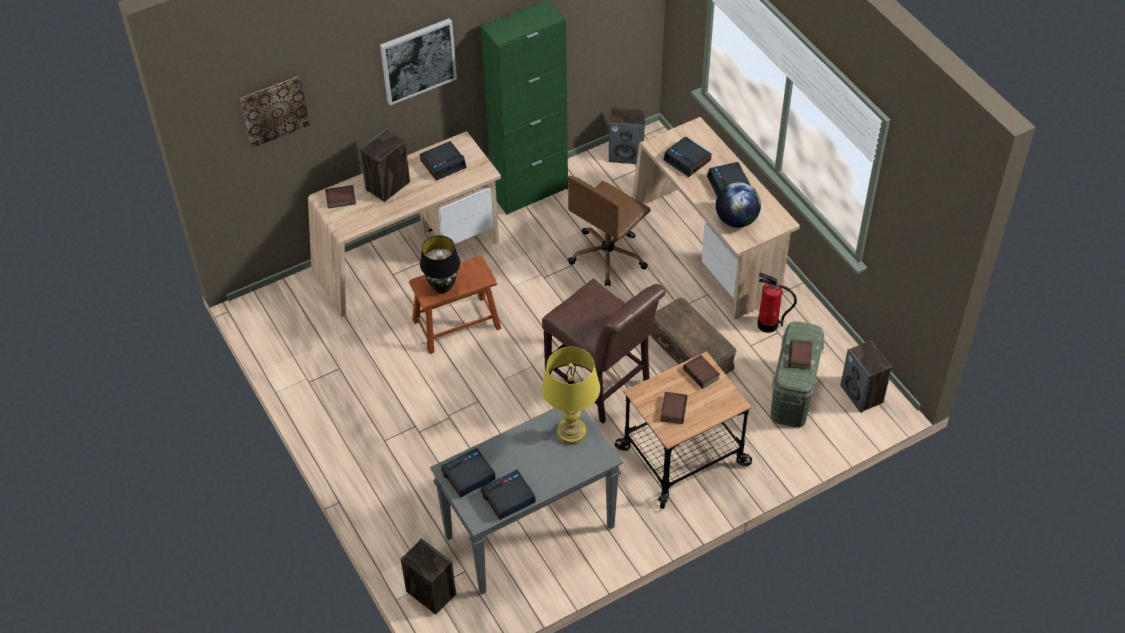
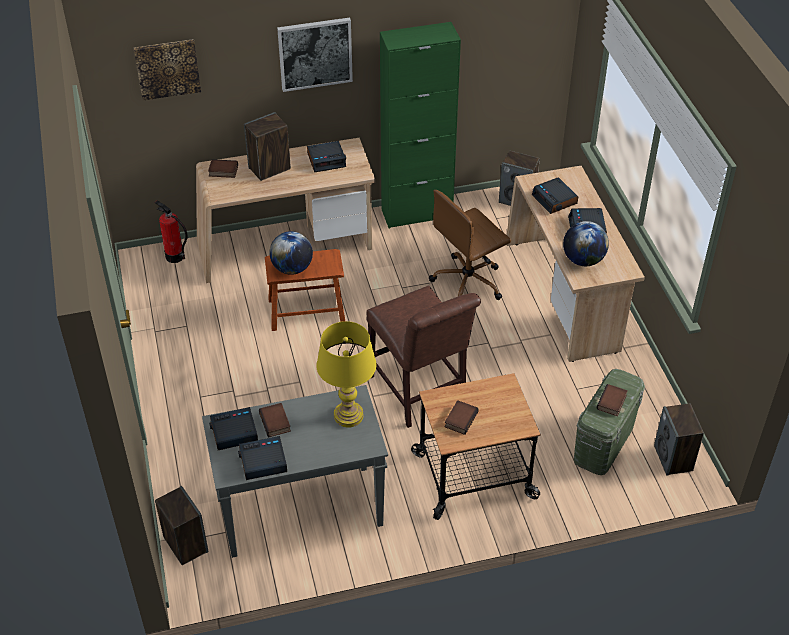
camera: 15 degrees right, 5 degrees down
black table lamp [420,235,460,293] -> globe [269,231,313,275]
brown storage box [650,298,736,374] -> none
book [683,355,720,389] -> book moved to [259,403,291,437]
fire extinguisher [757,273,797,333] -> fire extinguisher moved to [154,201,188,263]

